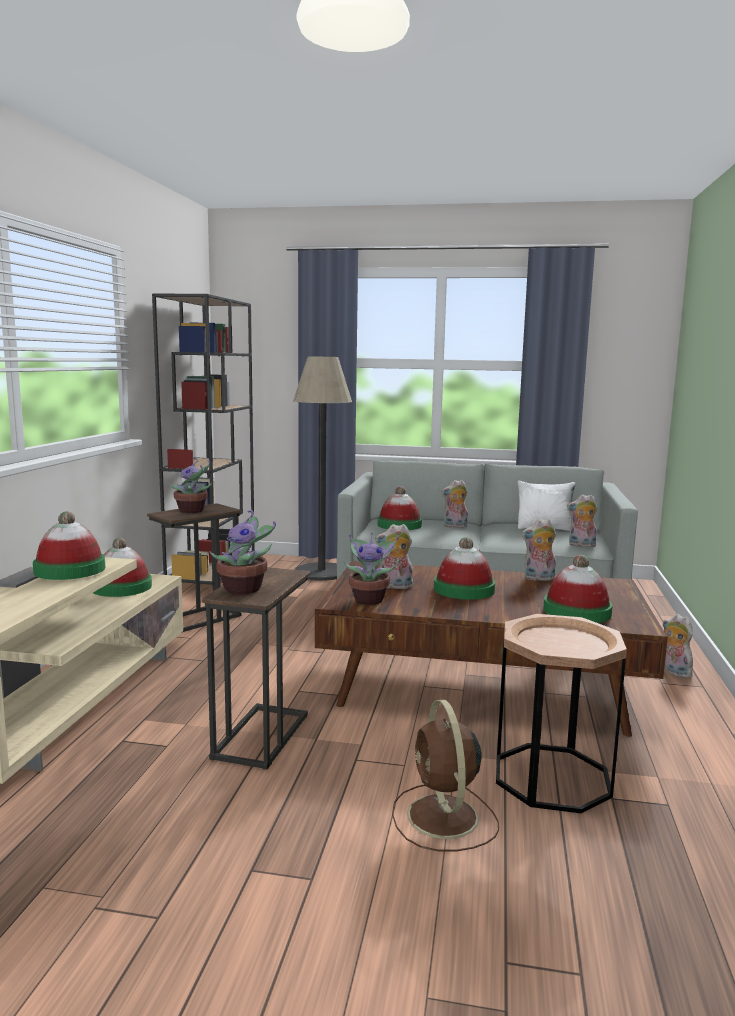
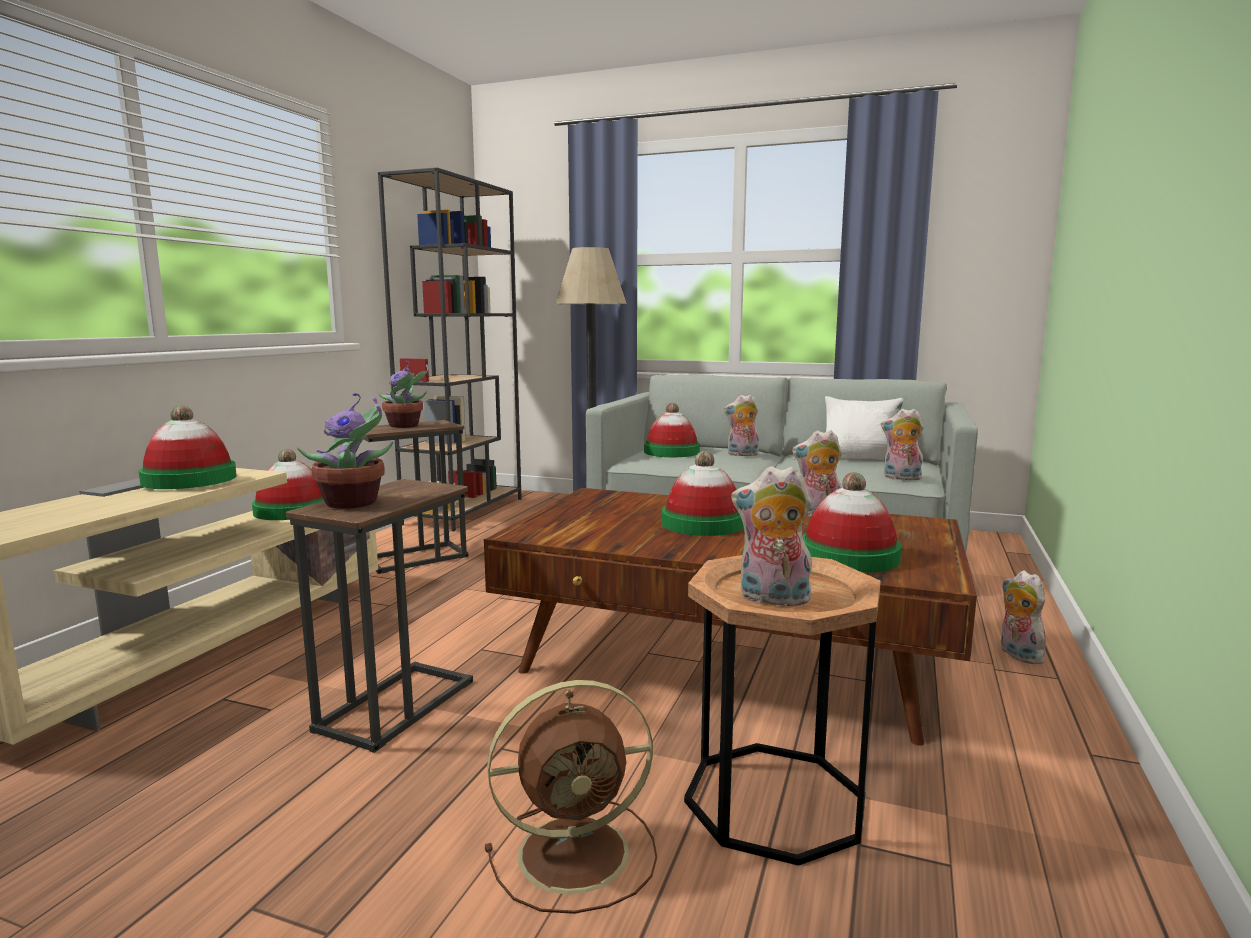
camera: 10 degrees right, 0 degrees up
potted plant [343,533,399,605] -> none
plush toy [375,524,413,589] -> plush toy moved to [731,466,812,606]
brown fan [392,700,499,851] -> brown fan turned 105 degrees counterclockwise [485,680,657,914]

